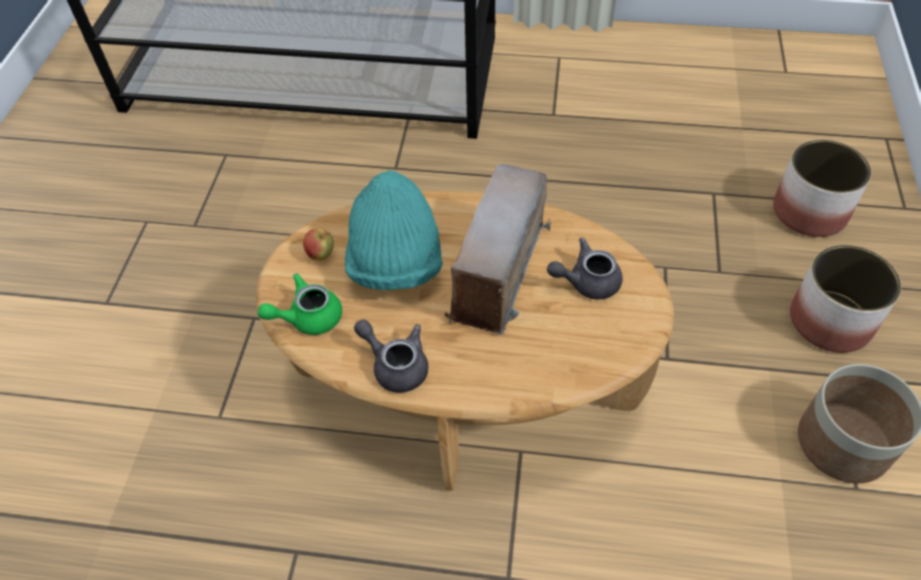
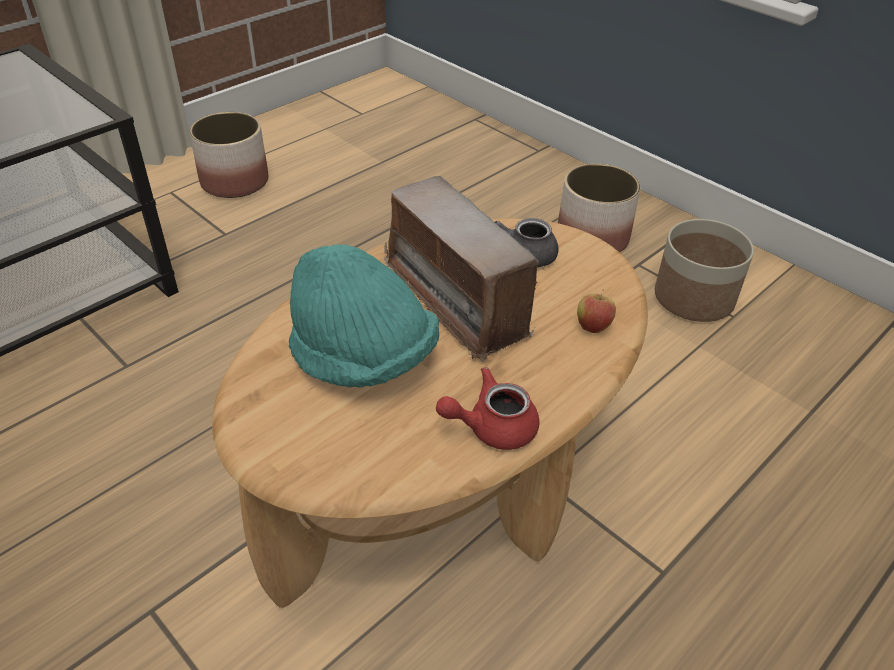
camera: 55 degrees left, 10 degrees down
green teapot [258,273,342,335] -> none
apple [303,228,334,260] -> apple moved to [577,289,616,333]
grey teapot [354,319,428,393] -> red teapot [436,367,539,450]
planter [773,140,871,237] -> planter moved to [189,112,268,198]

